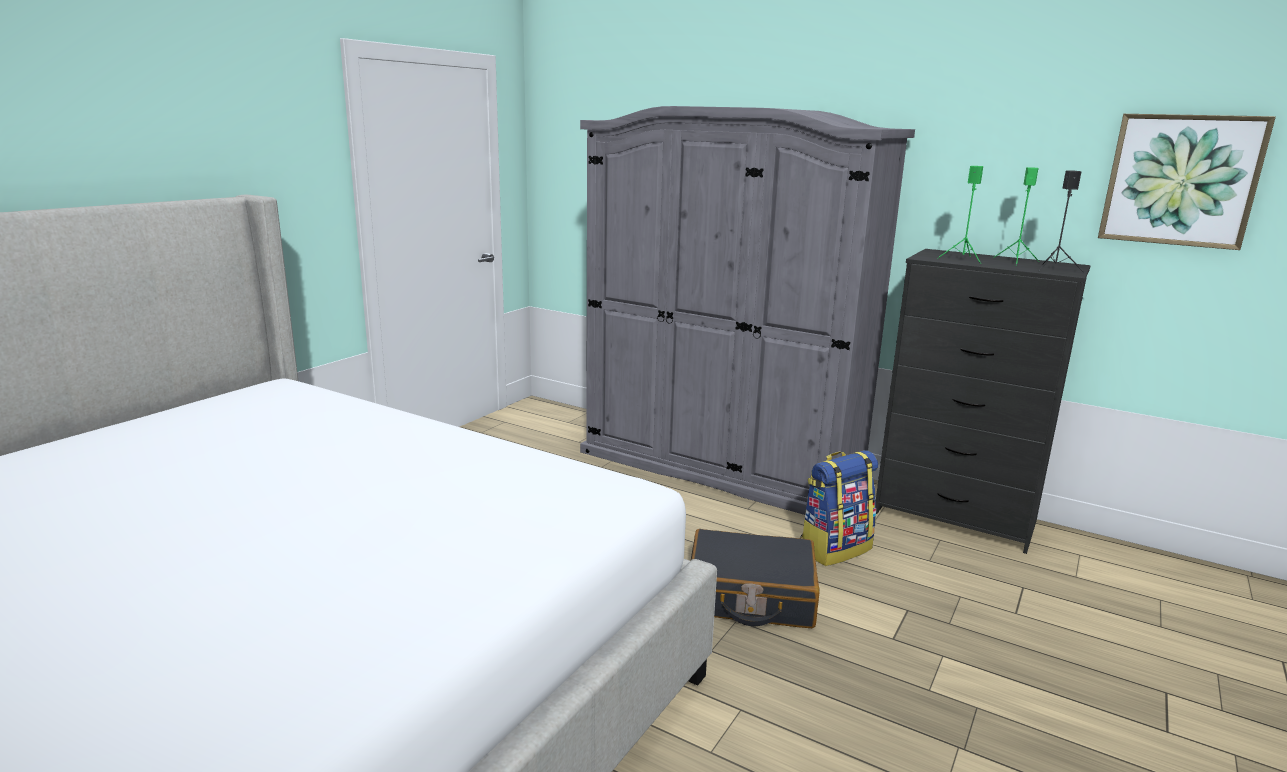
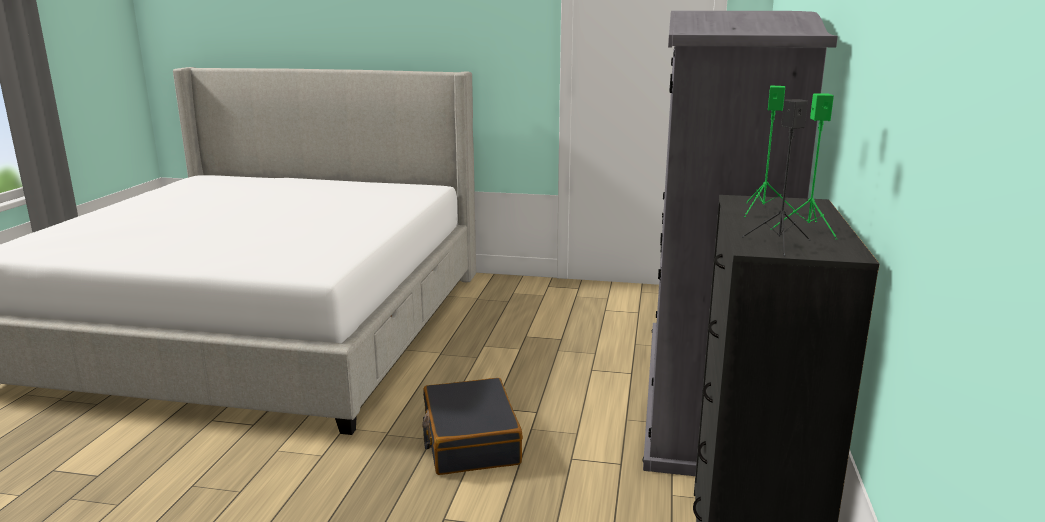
camera: 70 degrees right, 0 degrees up
backpack [800,450,878,566] -> none
picture [1098,114,1276,250] -> none

